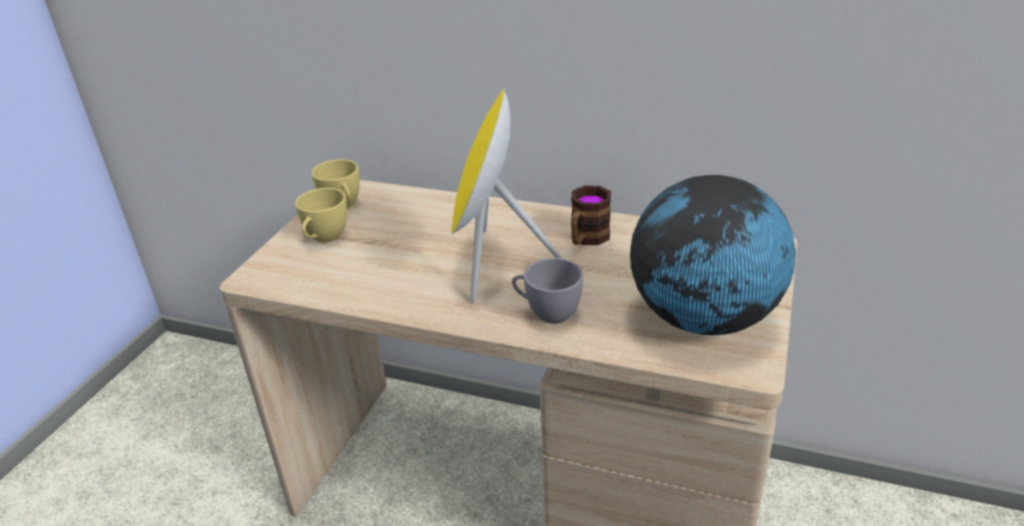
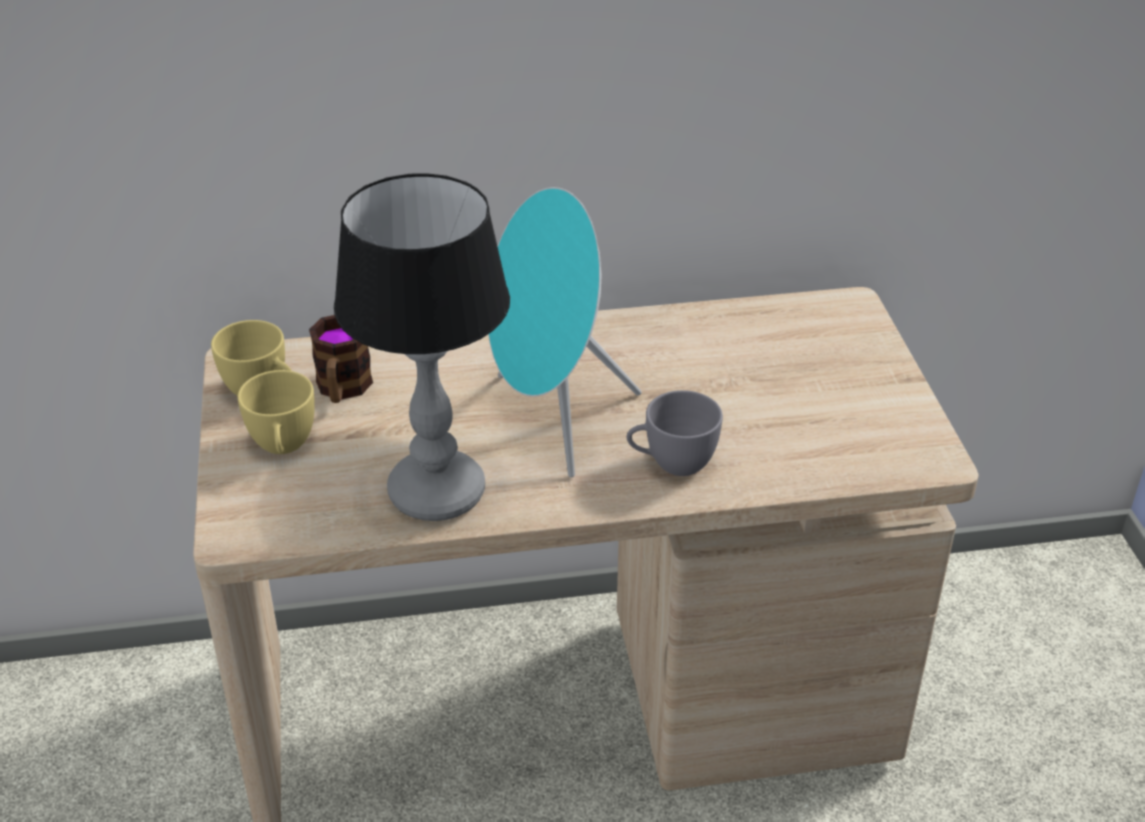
camera: 30 degrees left, 5 degrees up
yellow speaker [451,89,563,302] -> turquoise speaker [488,187,641,477]
mug [571,185,611,245] -> mug moved to [309,315,373,403]
globe [630,175,796,335] -> none
none -> table lamp [334,173,510,521]

